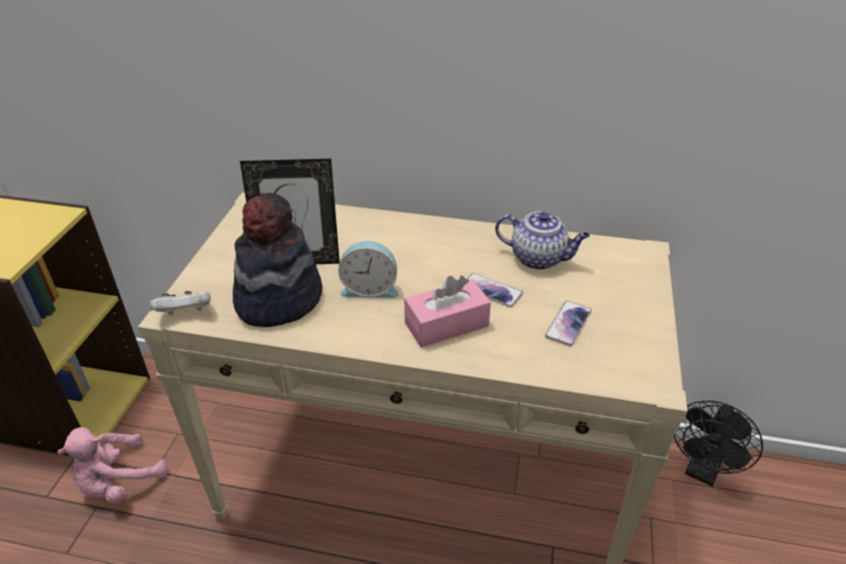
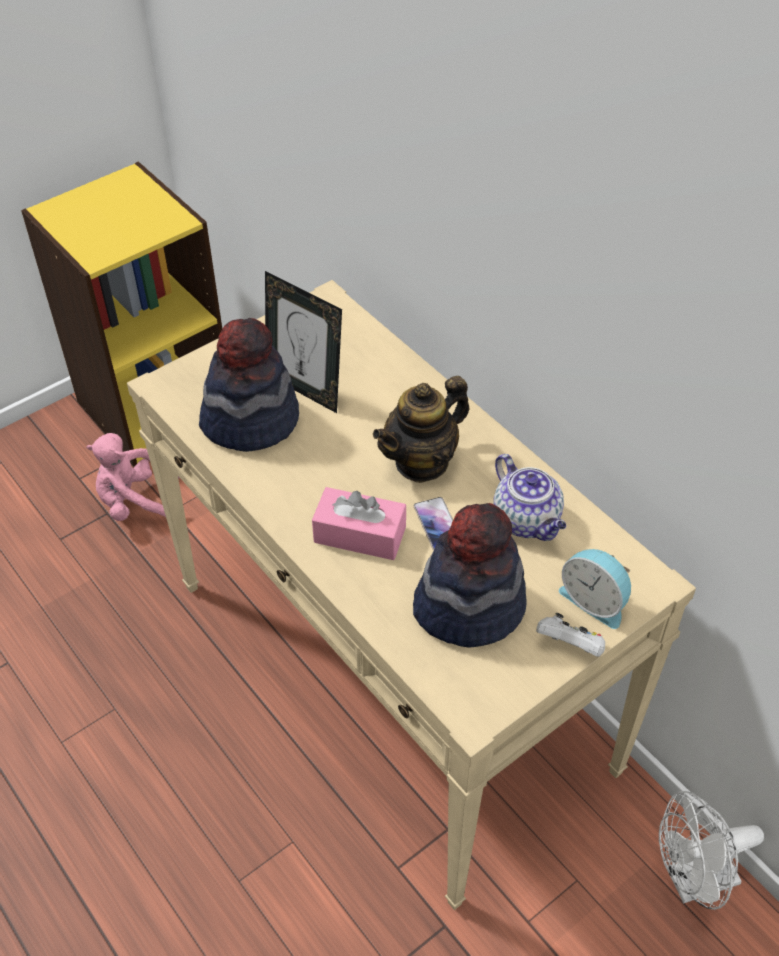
camera: 40 degrees right, 10 degrees up
white game controller [150,291,211,315] -> white game controller moved to [536,613,605,657]
alarm clock [338,241,398,298] -> alarm clock moved to [559,549,631,629]
phone [545,301,592,346] -> hat [413,503,527,647]
black fan [674,401,763,486] -> white fan [659,791,764,910]
none -> teapot [373,376,470,483]

